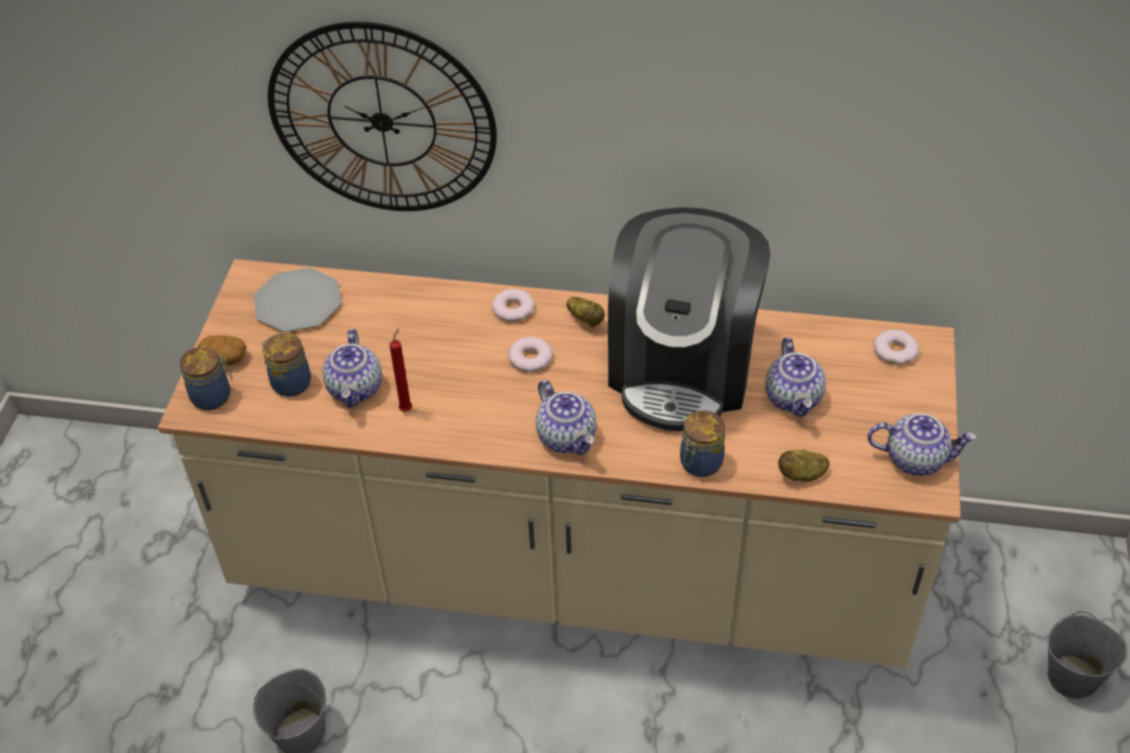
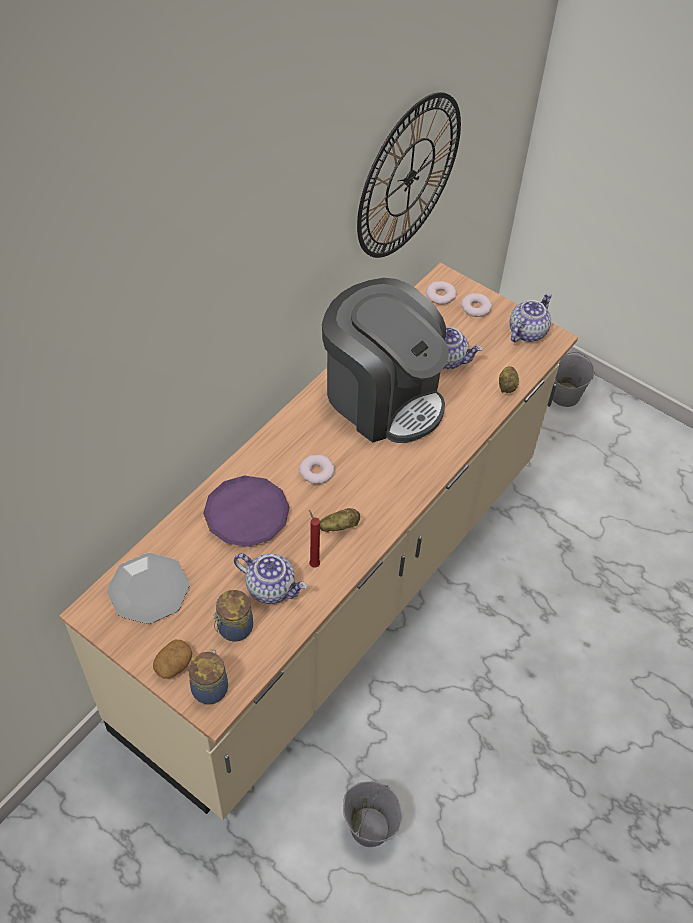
camera: 65 degrees left, 5 degrees up
wall clock [268,21,497,211] -> wall clock moved to [357,92,461,258]
donut [492,289,535,322] -> donut moved to [461,293,492,317]
teapot [536,380,597,455] -> none
potato [566,297,605,328] -> potato moved to [320,508,360,532]
jar [680,410,725,477] -> none
none -> purple plate [203,475,290,547]

